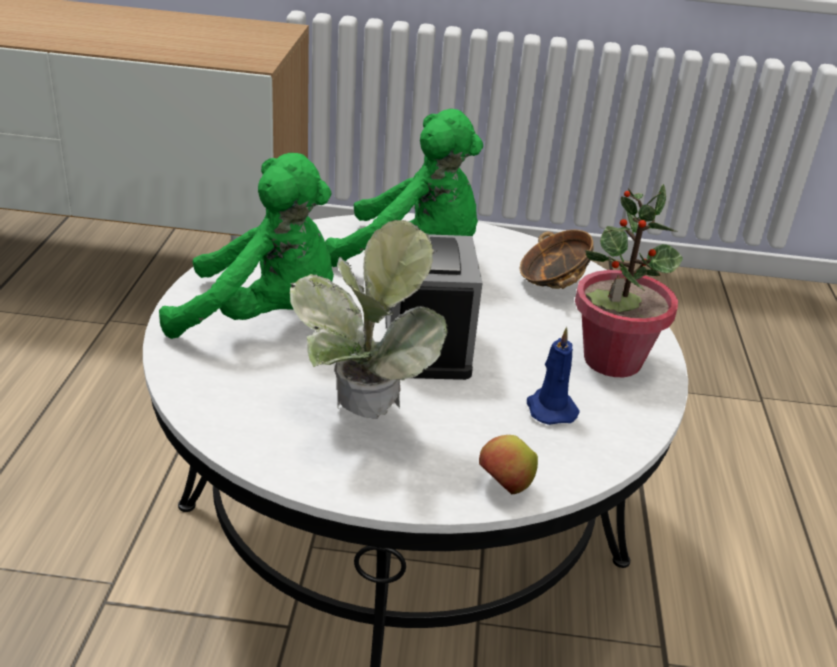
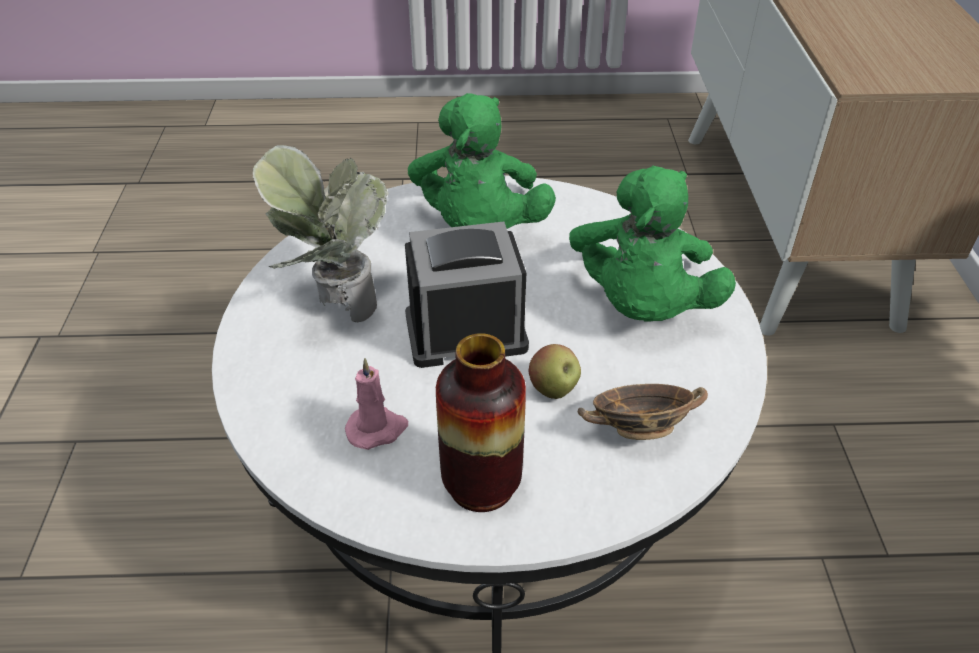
camera: 85 degrees right, 10 degrees up
apple [479,435,538,494] -> apple moved to [529,344,581,399]
blue candle [527,327,580,425] -> pink candle [345,358,408,450]
potted plant [575,184,683,377] -> vase [436,333,526,512]

